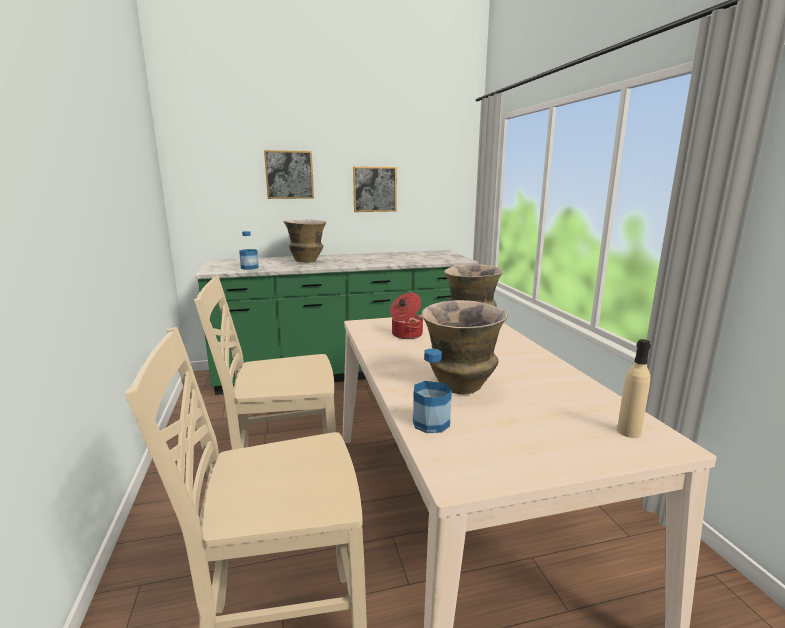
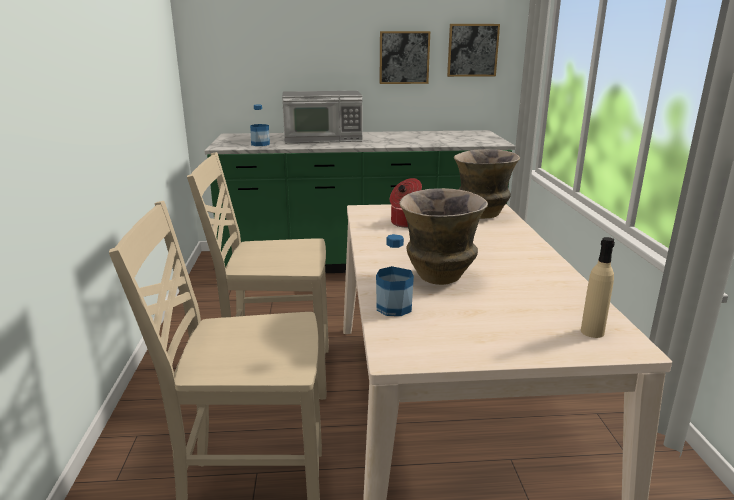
camera: 10 degrees right, 5 degrees up
picture [264,150,314,199] -> picture moved to [447,24,500,77]
vase [283,220,327,262] -> microwave [282,91,363,143]

